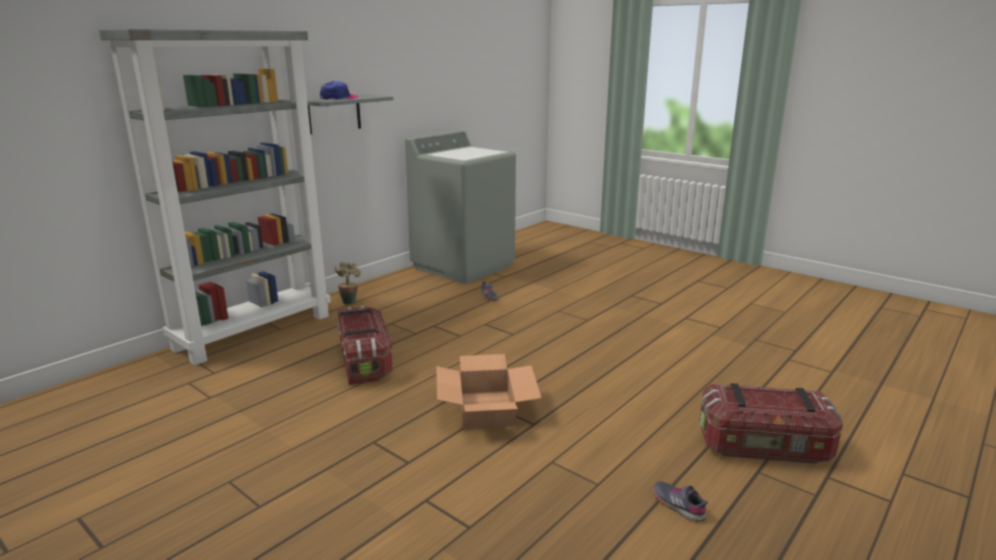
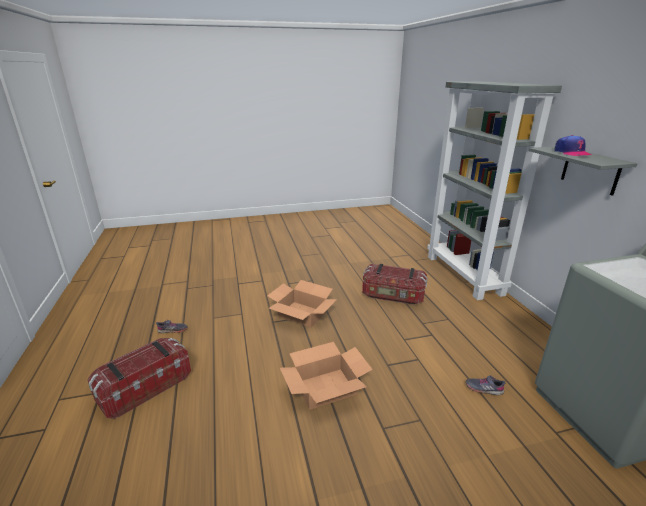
camera: 125 degrees right, 5 degrees up
potted plant [335,262,361,305] -> none
none -> cardboard box [280,342,373,410]

